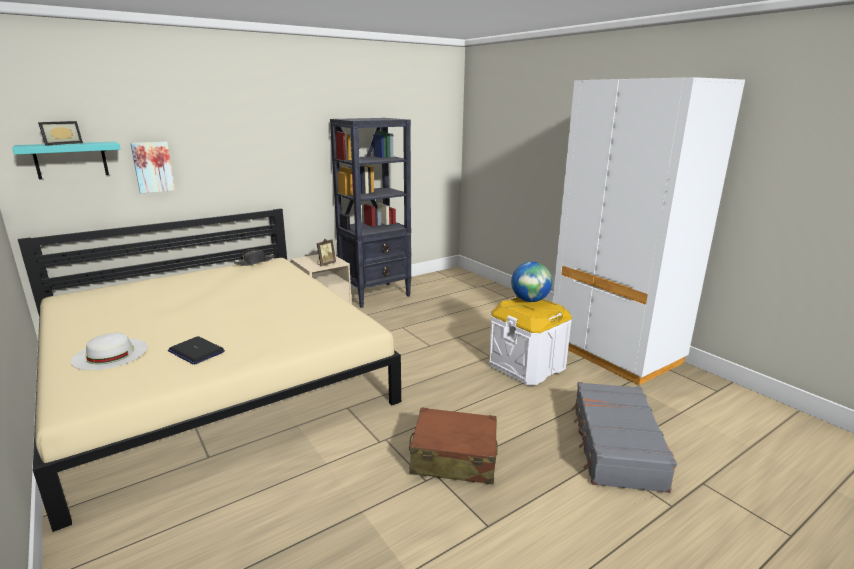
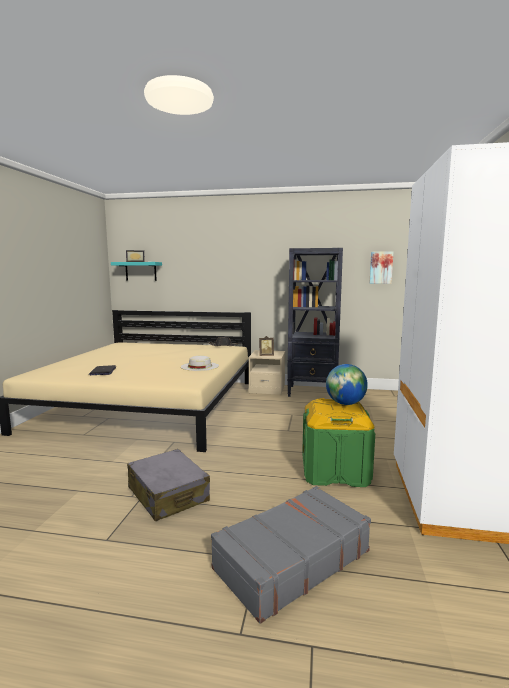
camera: 45 degrees right, 10 degrees down
white hat [71,333,148,370] -> white hat moved to [181,356,219,371]
picture [130,142,175,193] -> picture moved to [369,251,393,284]
brown suitcase [409,407,497,484] -> grey suitcase [127,449,210,521]
white storage box [489,296,572,386] -> green storage box [302,398,375,487]

